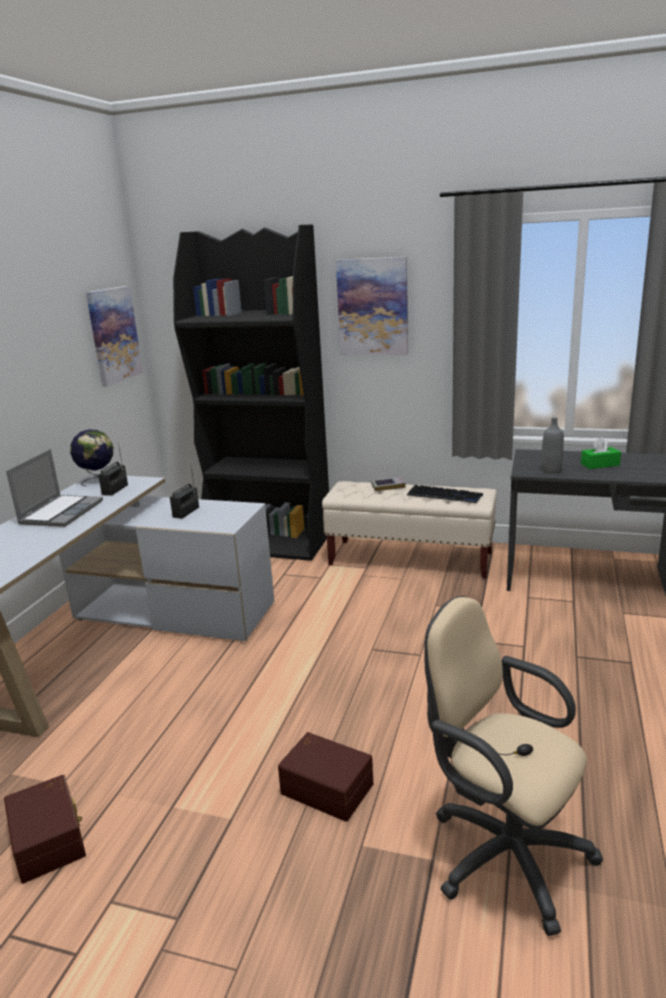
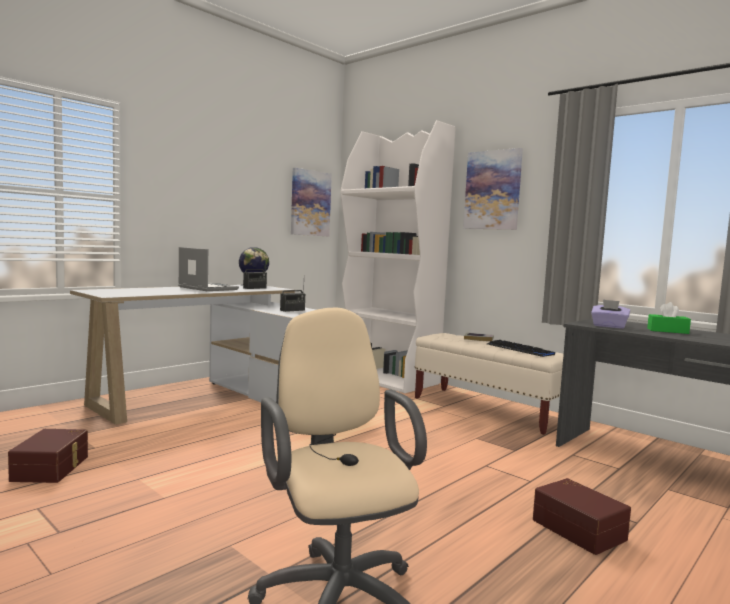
camera: 25 degrees right, 15 degrees down
laptop [6,449,103,527] -> laptop turned 90 degrees counterclockwise [178,247,239,291]
black bookcase [173,224,329,561] -> white bookcase [341,120,456,393]
brown storage box [278,732,373,822] -> brown storage box moved to [533,478,631,555]
grey bottle [541,417,564,473] -> purple tissue box [591,299,630,329]

